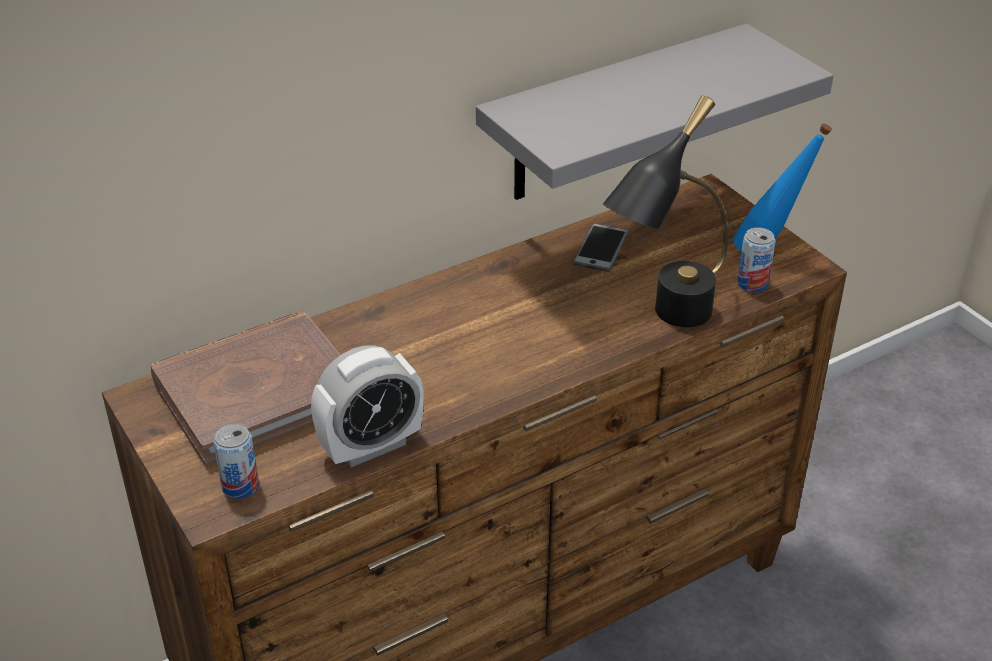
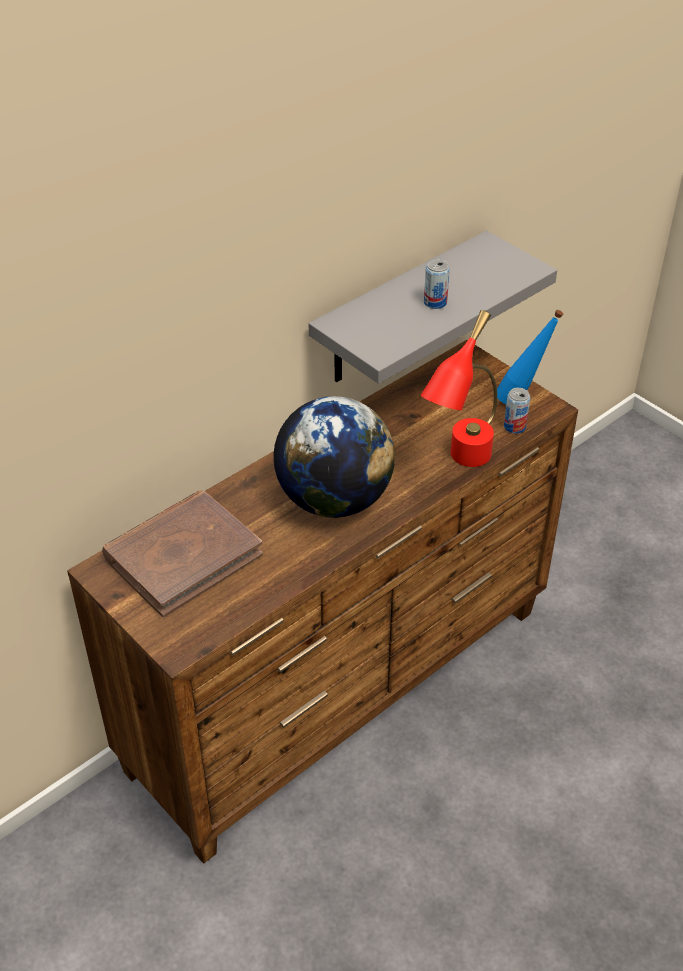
camera: 10 degrees left, 5 degrees up
can [213,424,259,499] -> can moved to [424,259,450,309]
alarm clock [311,345,424,467] -> none
phone [572,223,629,272] -> none
black table lamp [603,96,728,327] -> red table lamp [421,310,497,467]
none -> globe [274,396,395,518]

